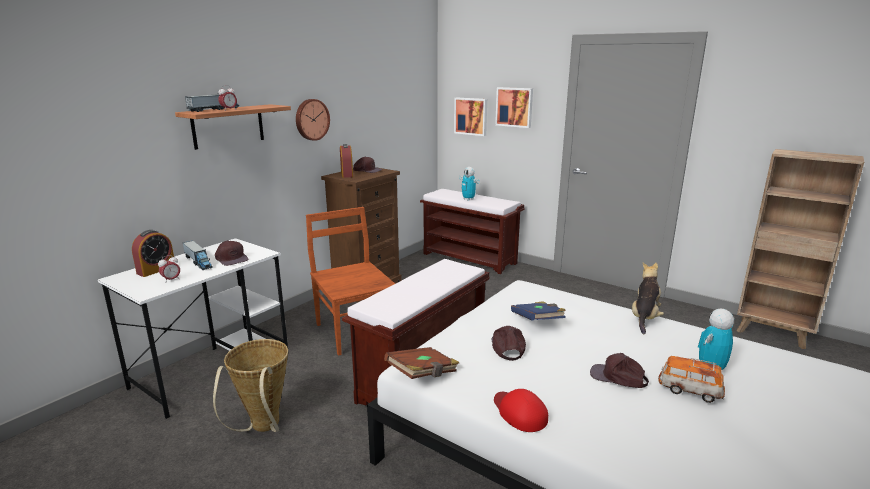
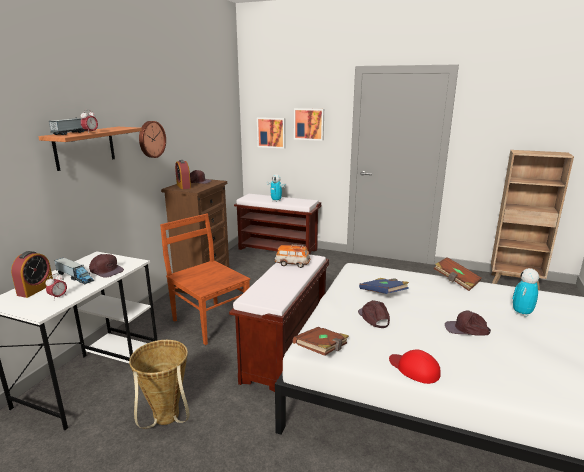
camera: 15 degrees left, 0 degrees up
plush toy [632,263,664,334] -> brown book [434,257,482,291]
toy car [658,356,725,403] -> toy car moved to [275,245,310,268]

